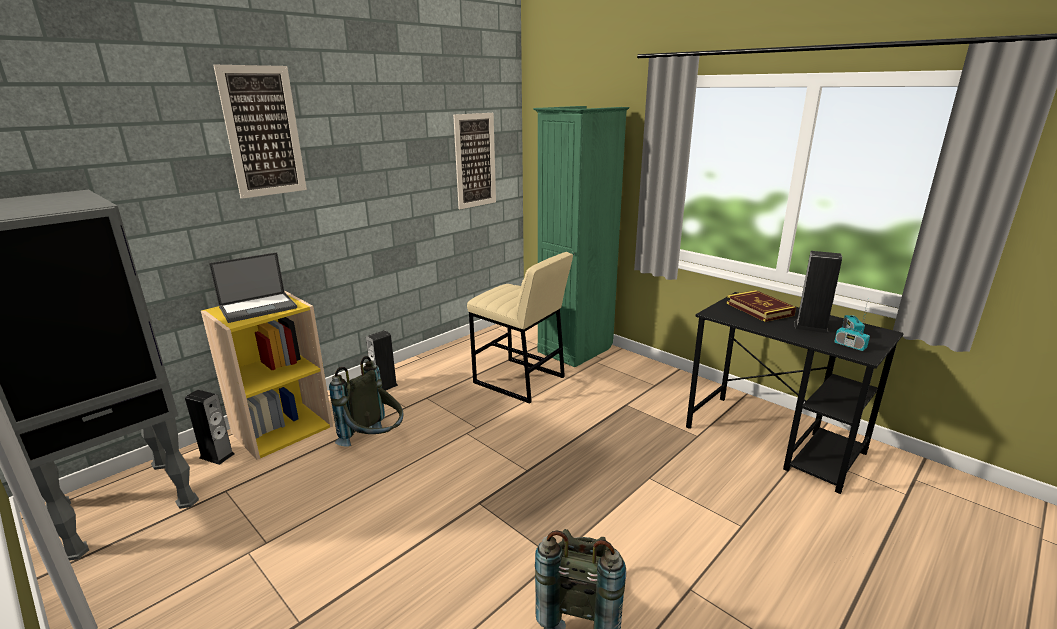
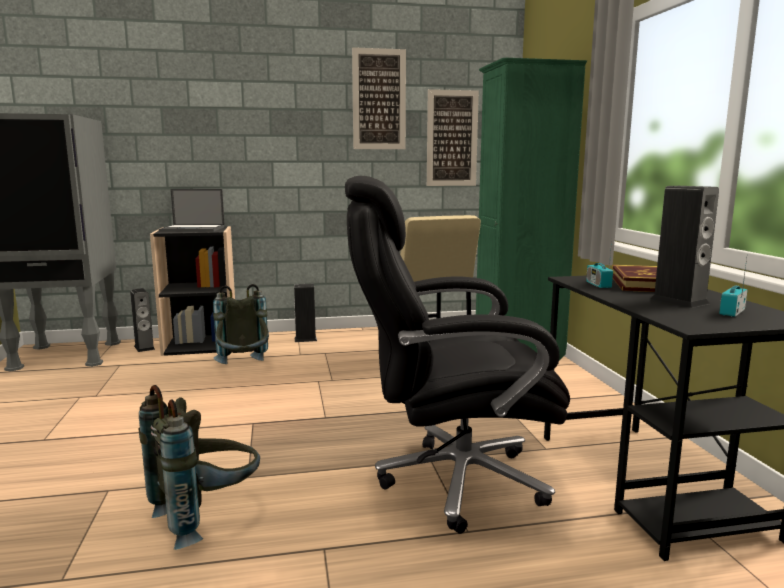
camera: 35 degrees right, 10 degrees down
yellow bookcase [201,290,333,460] -> black bookcase [150,226,235,356]
picture [213,65,307,199] -> picture moved to [352,47,406,149]
radio [834,311,870,351] -> radio moved to [586,240,613,288]
none -> black office chair [345,176,570,534]

